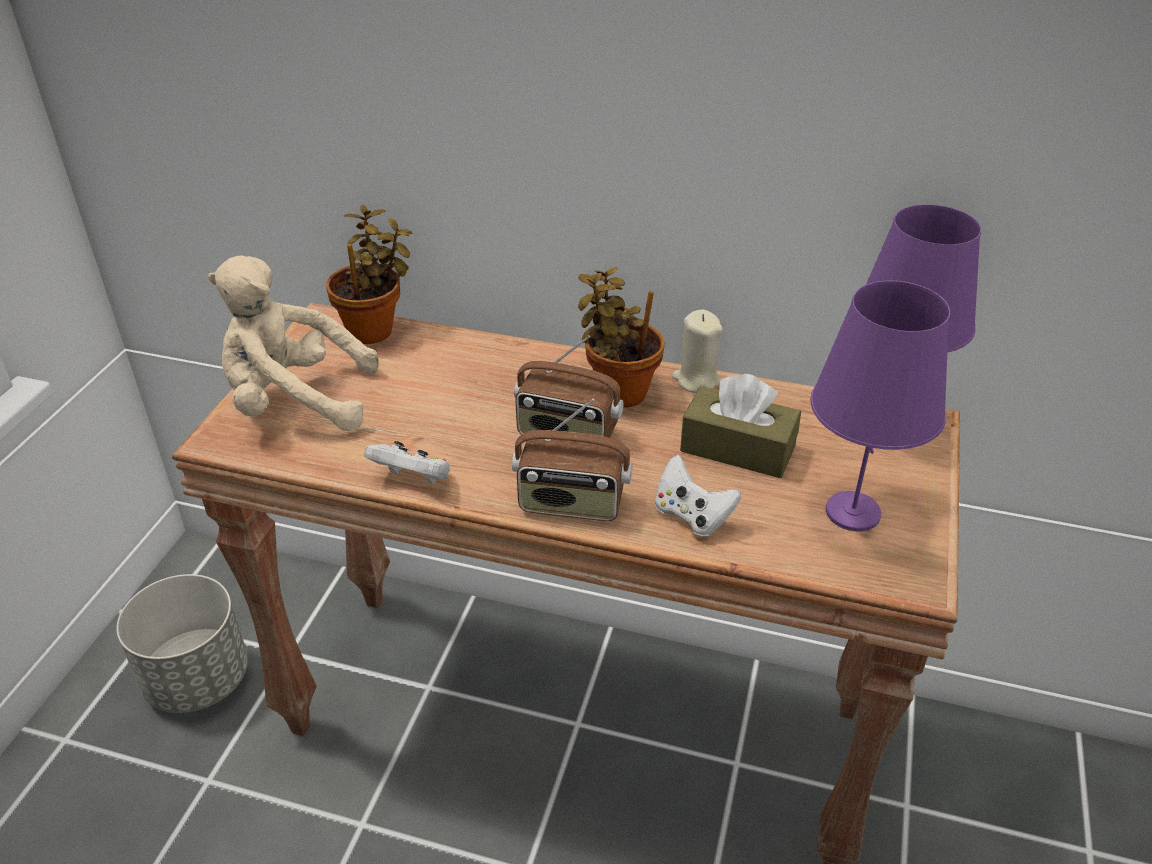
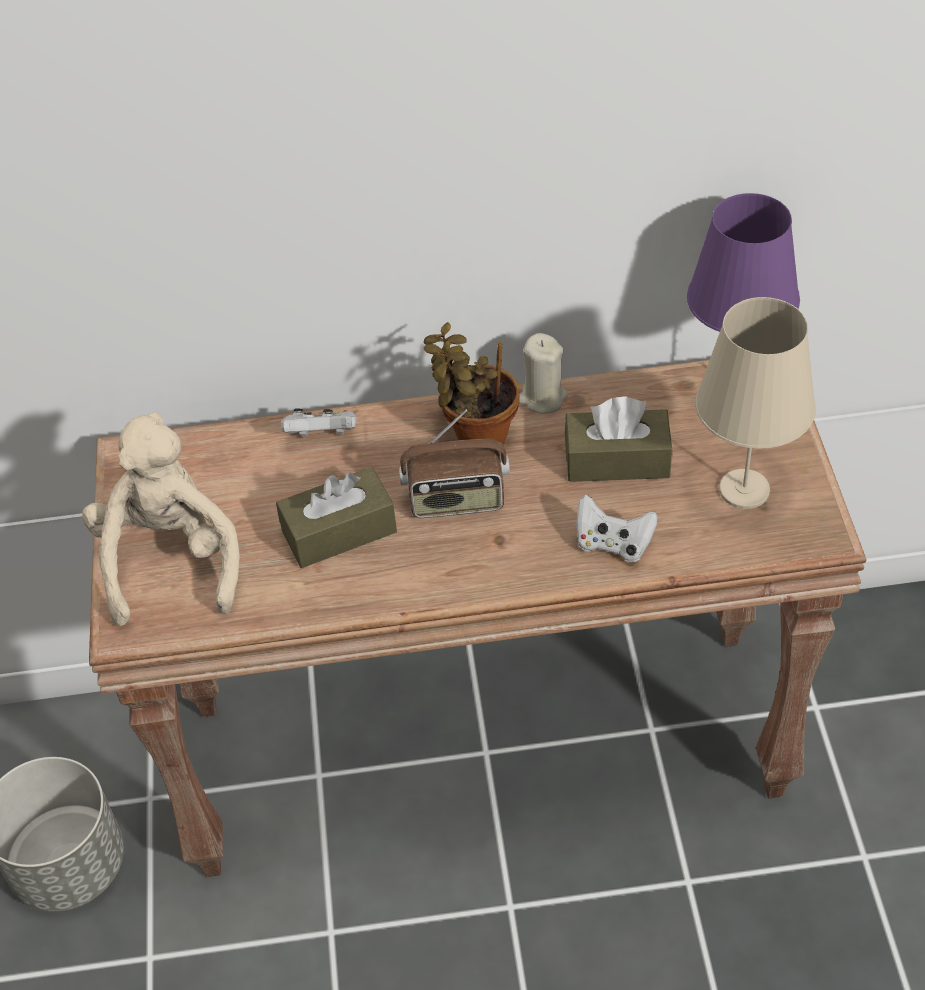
camera: 20 degrees left, 10 degrees up
beige plush toy [207,255,379,431] -> beige plush toy turned 105 degrees clockwise [82,412,240,626]
potted plant [326,205,413,344] -> none
white game controller [364,441,450,484] -> white game controller moved to [281,409,357,437]
radio [512,399,632,521] -> none
purple table lamp [810,281,950,531] -> beige table lamp [695,297,816,509]
none -> brown tissue box [276,467,397,568]

